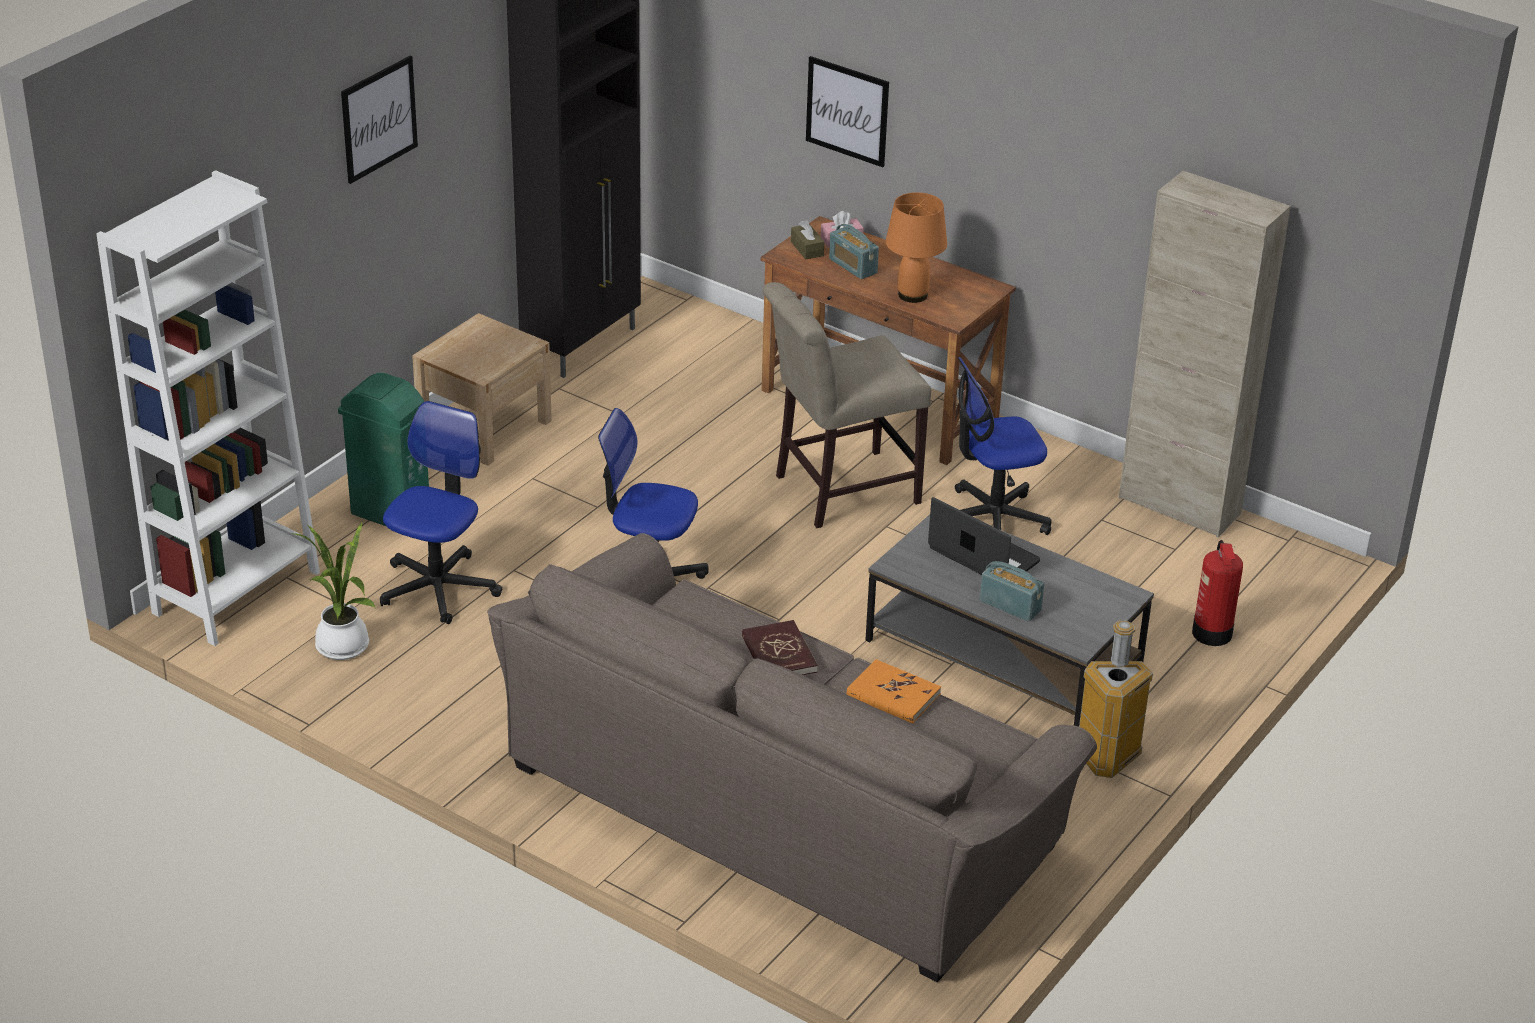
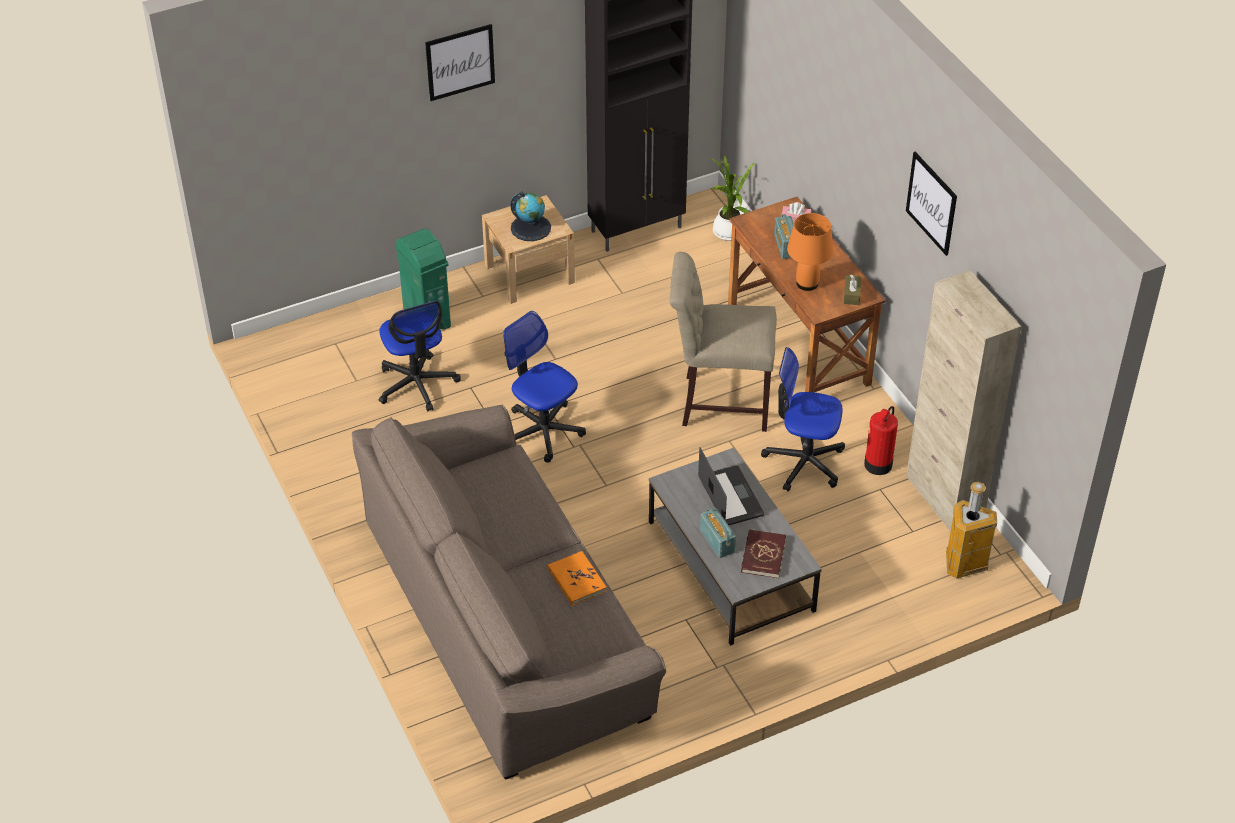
camera: 30 degrees right, 10 degrees up
white bookcase [96,170,320,646] -> none
potted plant [291,521,376,660] -> potted plant moved to [710,156,754,241]
office chair [380,401,502,624] -> office chair turned 105 degrees clockwise [379,301,461,411]
red book [742,620,818,675] -> red book moved to [741,529,786,578]
brown tissue box [791,220,824,259] -> brown tissue box moved to [844,275,862,305]
picture [806,56,889,167] -> picture moved to [906,152,957,256]
trash can [1079,621,1153,778] -> trash can moved to [946,482,997,579]
fire extinguisher [1192,540,1243,646] -> fire extinguisher moved to [864,406,898,475]
none -> globe [510,192,551,241]

